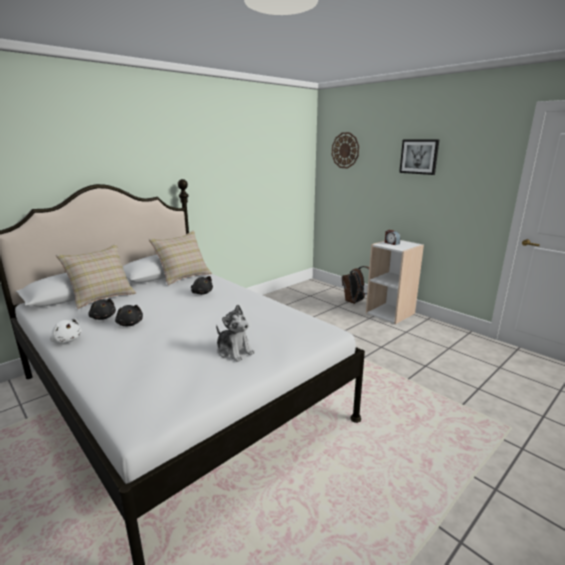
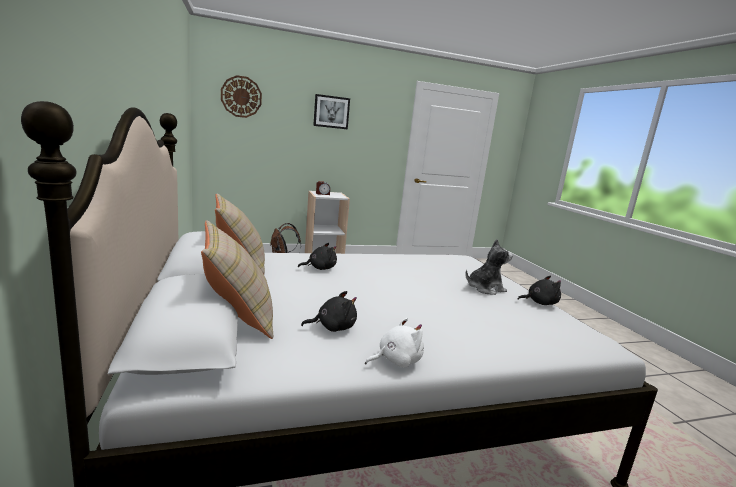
camera: 65 degrees left, 5 degrees down
black plush toy [115,305,143,326] -> black plush toy moved to [518,276,561,305]

